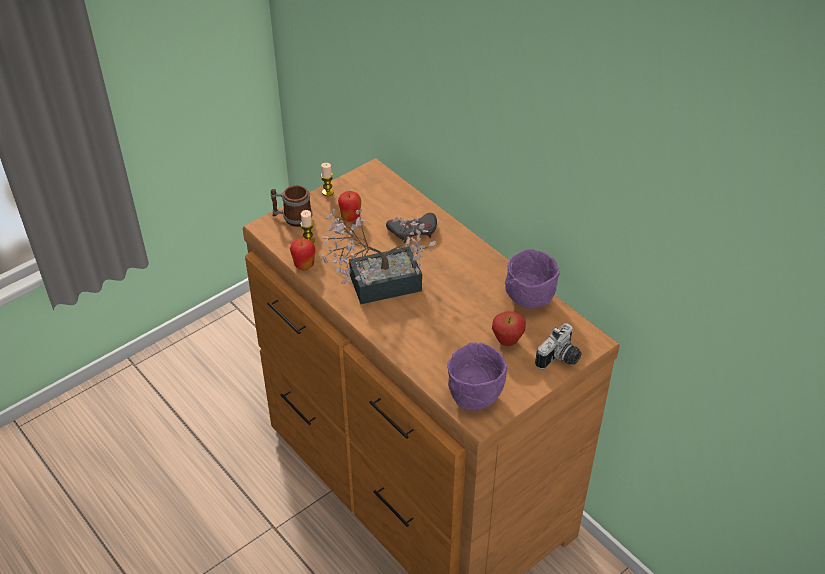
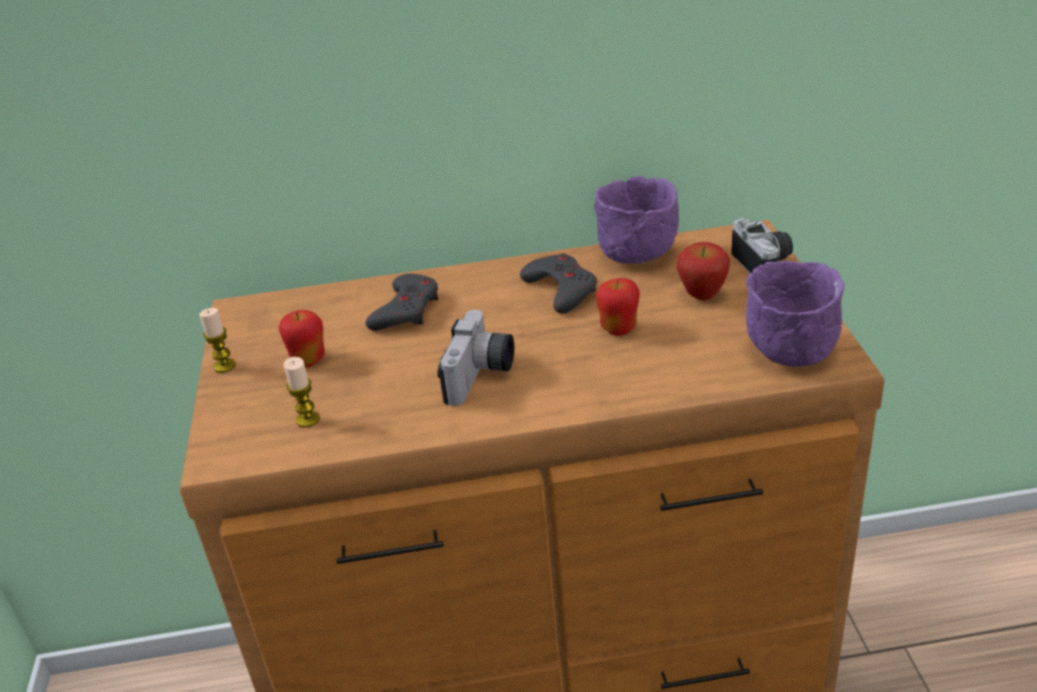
camera: 55 degrees left, 10 degrees down
mug [270,185,312,227] -> none
apple [290,238,315,270] -> apple moved to [596,278,640,336]
potted plant [322,209,436,304] -> camera [437,310,514,406]
none -> grey game controller [520,253,597,314]

